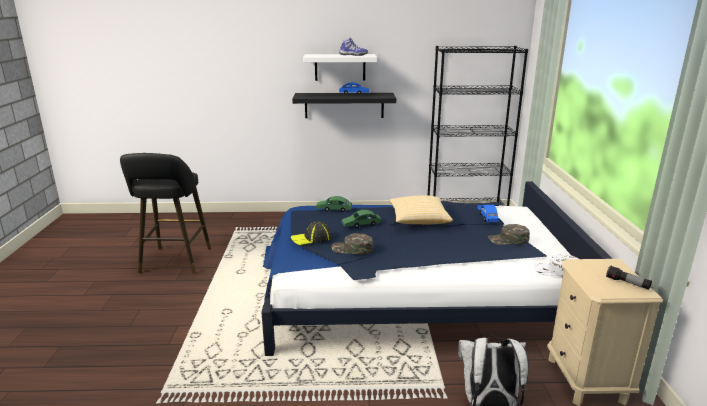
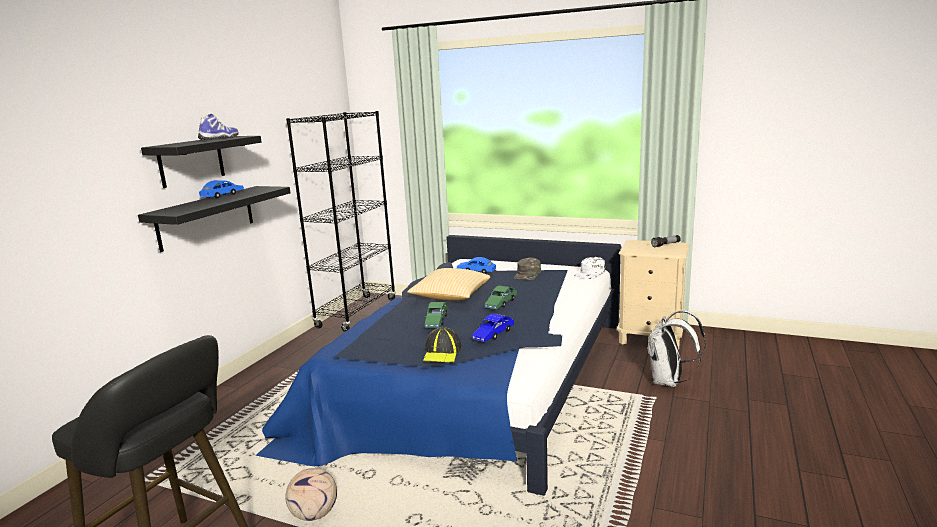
camera: 65 degrees left, 5 degrees down
white shelf [303,54,377,81] -> black shelf [141,136,262,188]
green toy car [316,196,352,212] -> green toy car moved to [485,286,517,309]
green cap [331,233,374,255] -> blue toy car [472,313,514,342]
none -> football [285,468,337,521]

